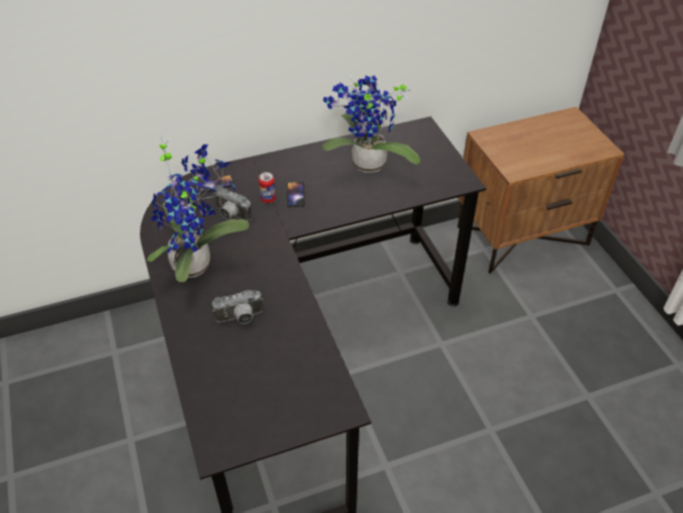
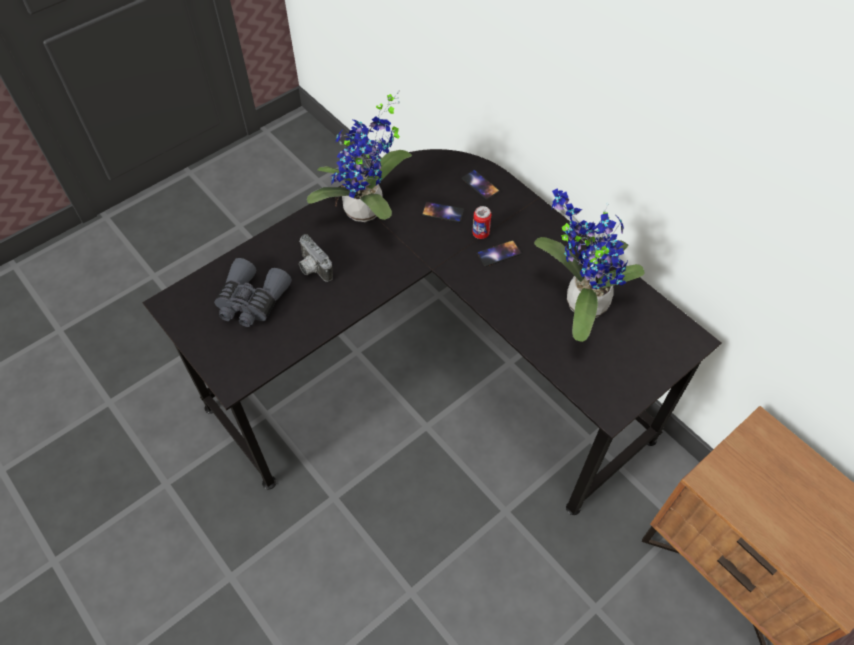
camera: 70 degrees right, 10 degrees up
camera [213,185,251,221] -> phone [422,202,464,223]
none -> grey binoculars [214,258,292,327]

